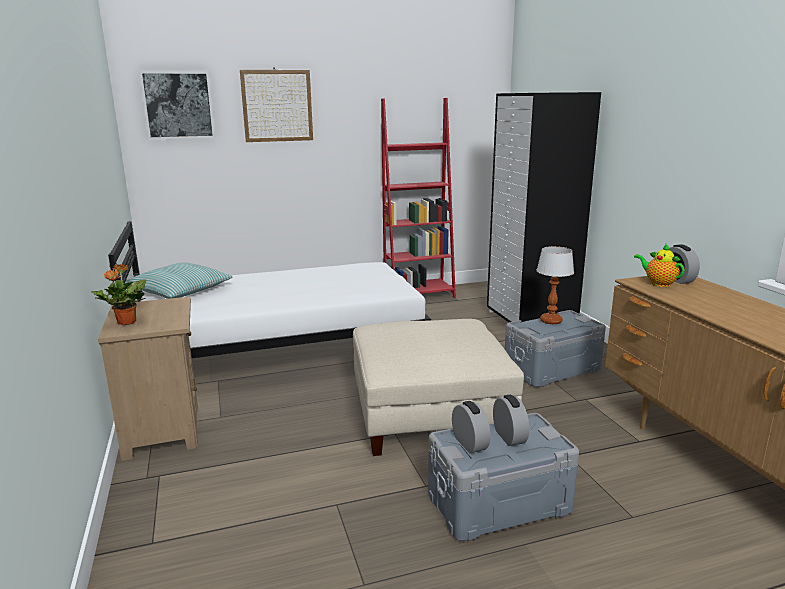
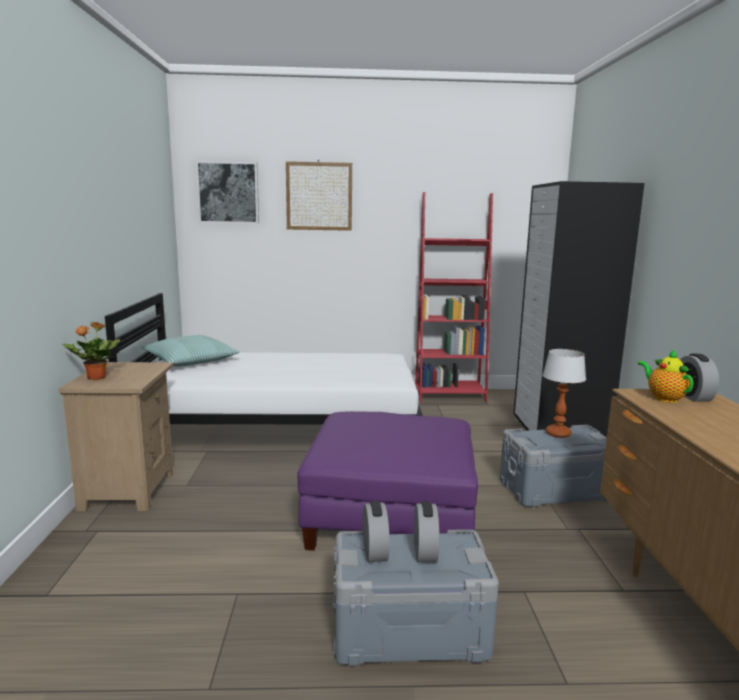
camera: 15 degrees right, 5 degrees down
beige ottoman [353,319,524,456] -> purple ottoman [298,411,478,551]

